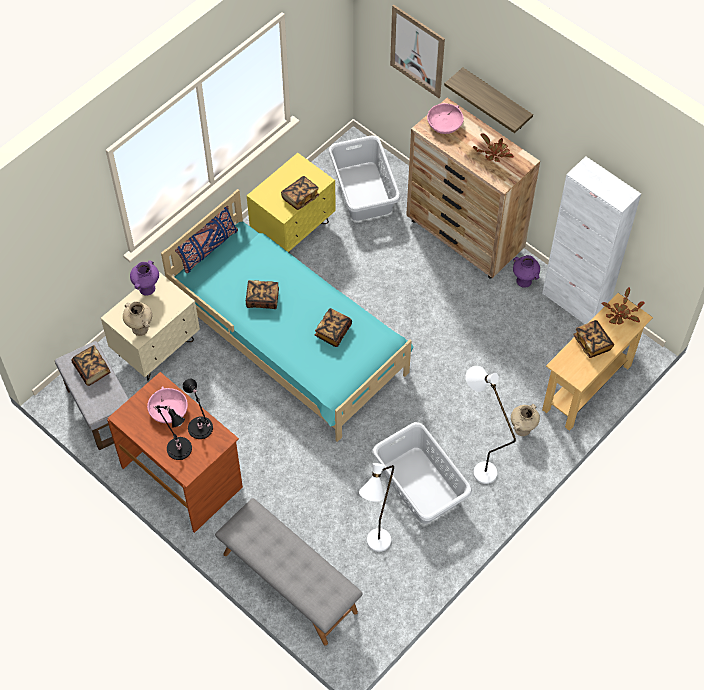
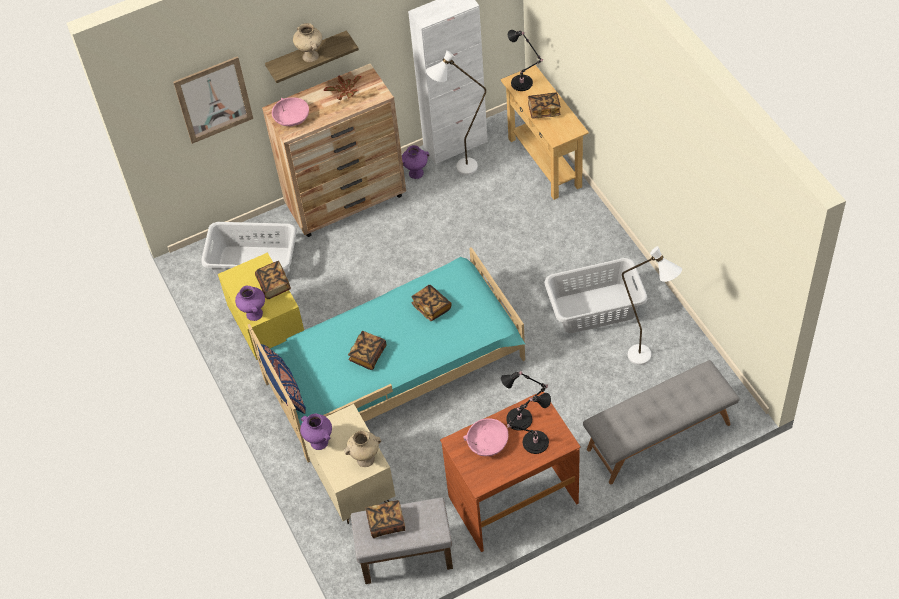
camera: 65 degrees left, 5 degrees down
white floor lamp [465,366,516,484] -> white floor lamp moved to [426,51,486,175]
beige vase [511,404,540,436] -> beige vase moved to [293,23,322,62]
potted plant [601,287,645,325] -> black table lamp [508,30,544,91]
none -> purple vase [235,285,265,321]

